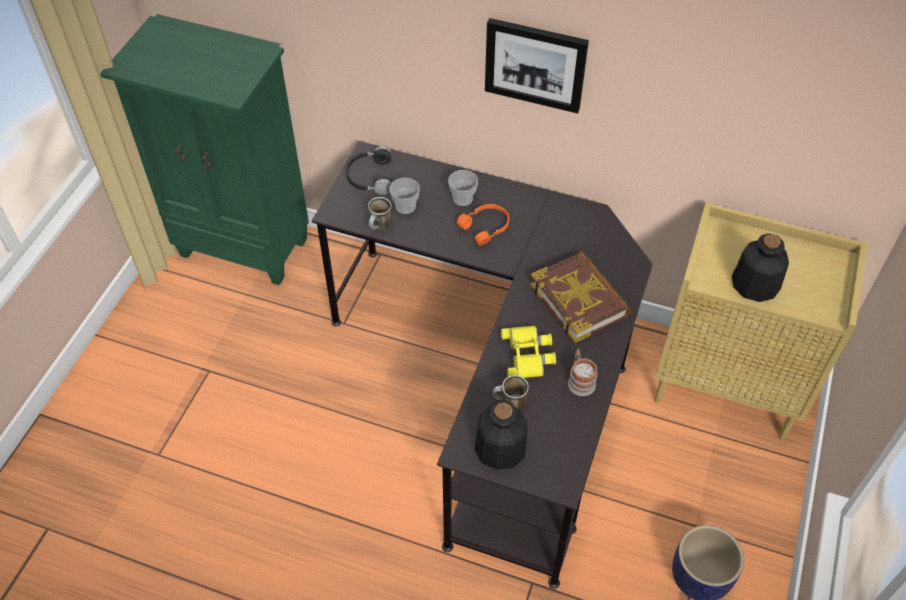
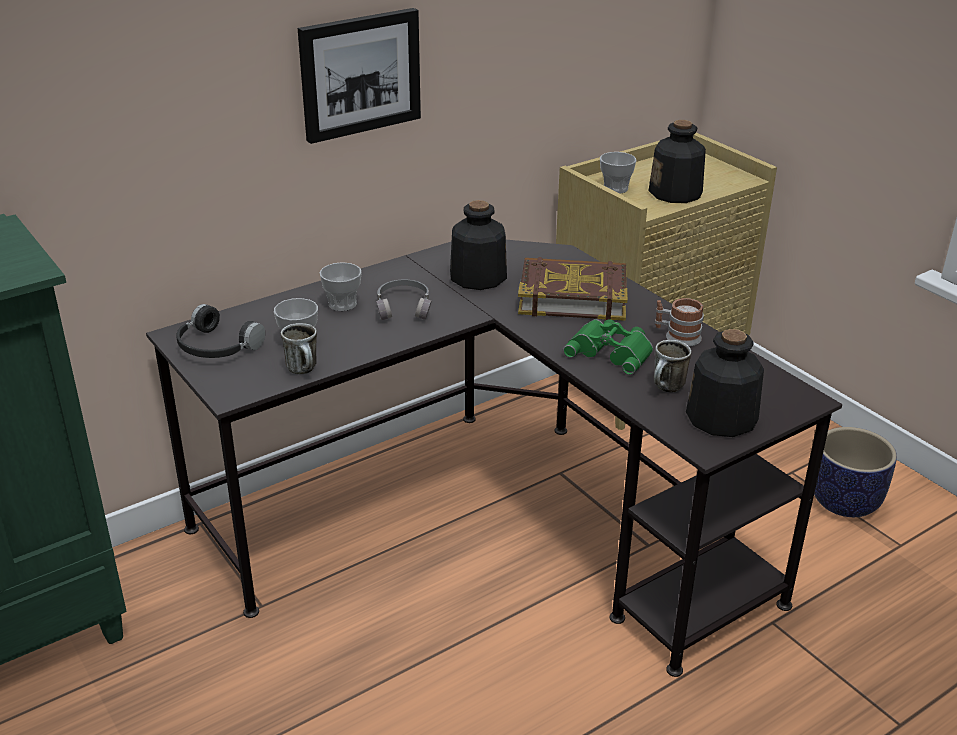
camera: 55 degrees left, 20 degrees down
orange headphones [457,204,509,246] -> grey headphones [376,280,431,320]
yellow binoculars [501,325,556,378] -> green binoculars [563,319,653,375]
none -> bottle [450,200,507,290]
none -> cup [600,152,637,194]

